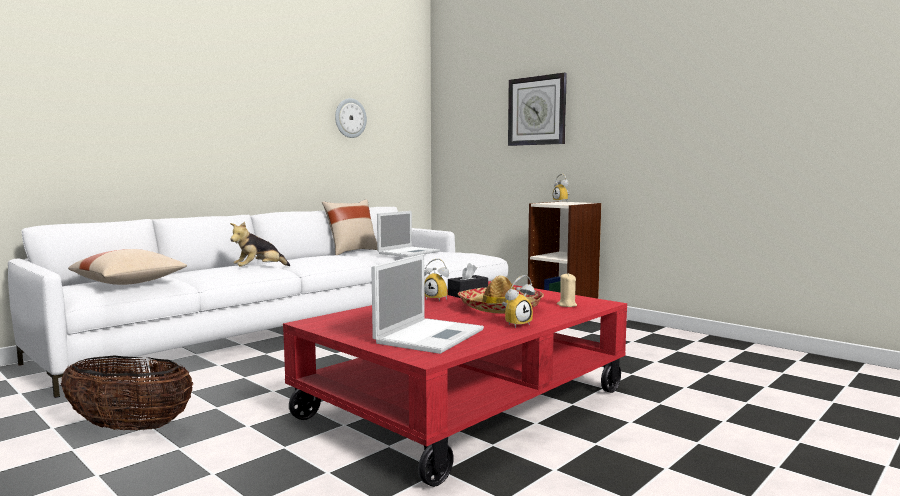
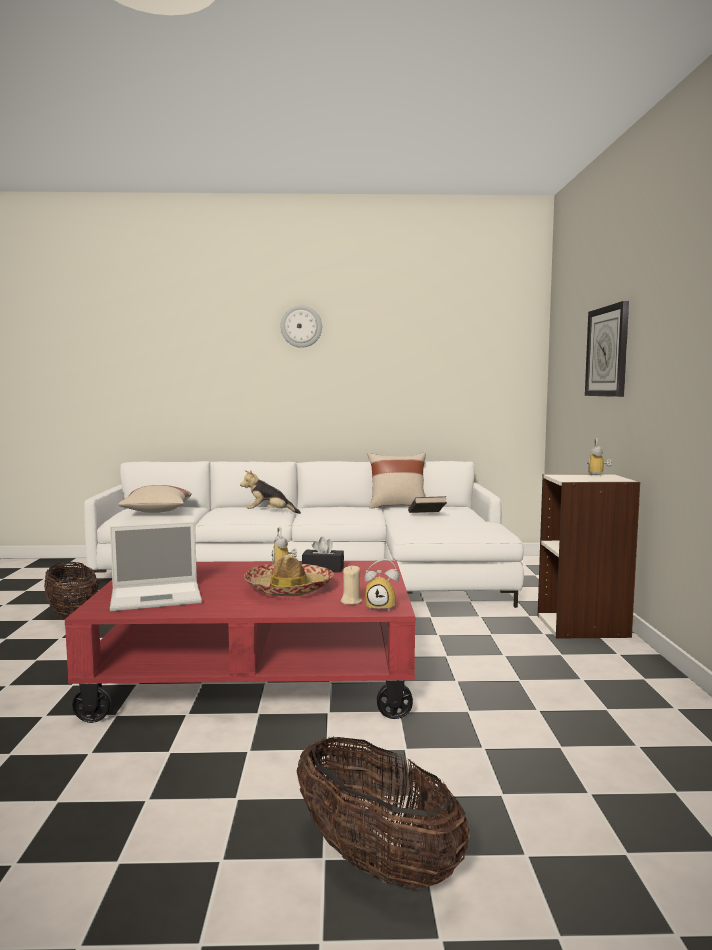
camera: 45 degrees right, 0 degrees up
wall clock [335,98,367,138] -> wall clock moved to [281,305,322,348]
laptop [377,211,440,257] -> brown book [408,496,447,513]
alarm clock [502,275,535,328] -> alarm clock moved to [365,559,399,611]
none -> basket [296,737,470,890]

